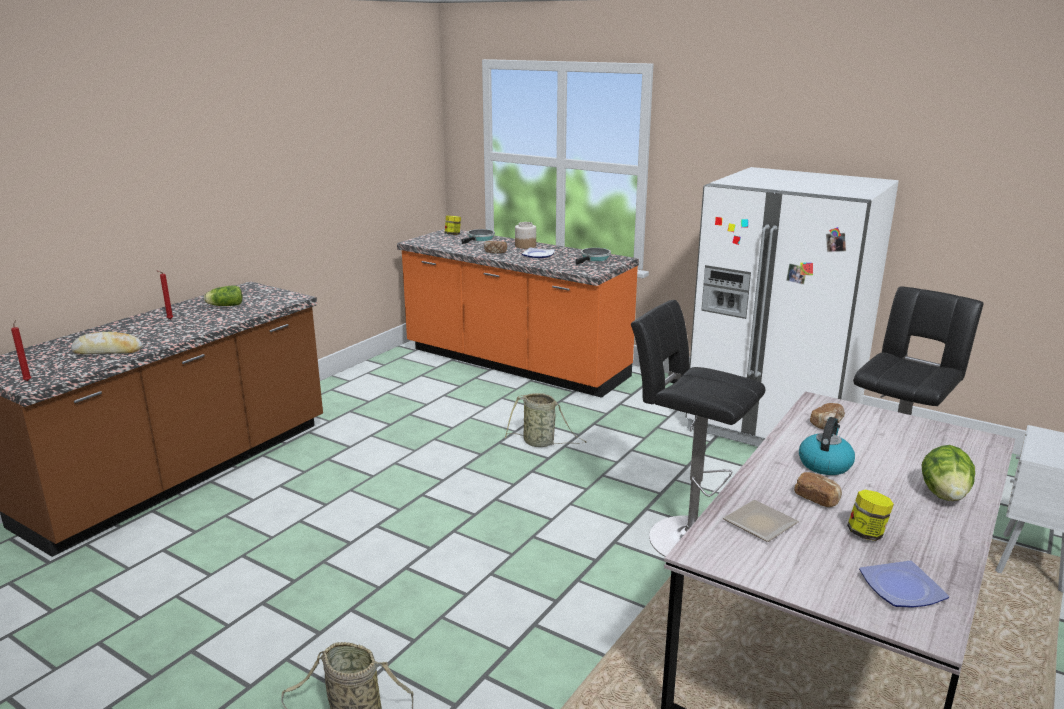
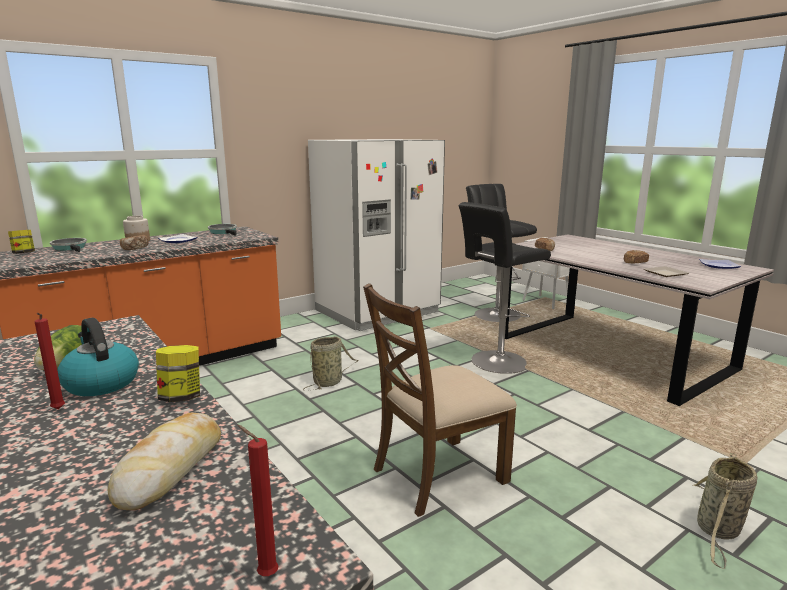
camera: 70 degrees left, 5 degrees down
kettle [799,417,855,475] -> kettle moved to [57,318,139,396]
jar [847,490,894,541] -> jar moved to [156,345,200,402]
lettuce [922,445,975,501] -> none
none -> brown chair [363,283,517,517]

